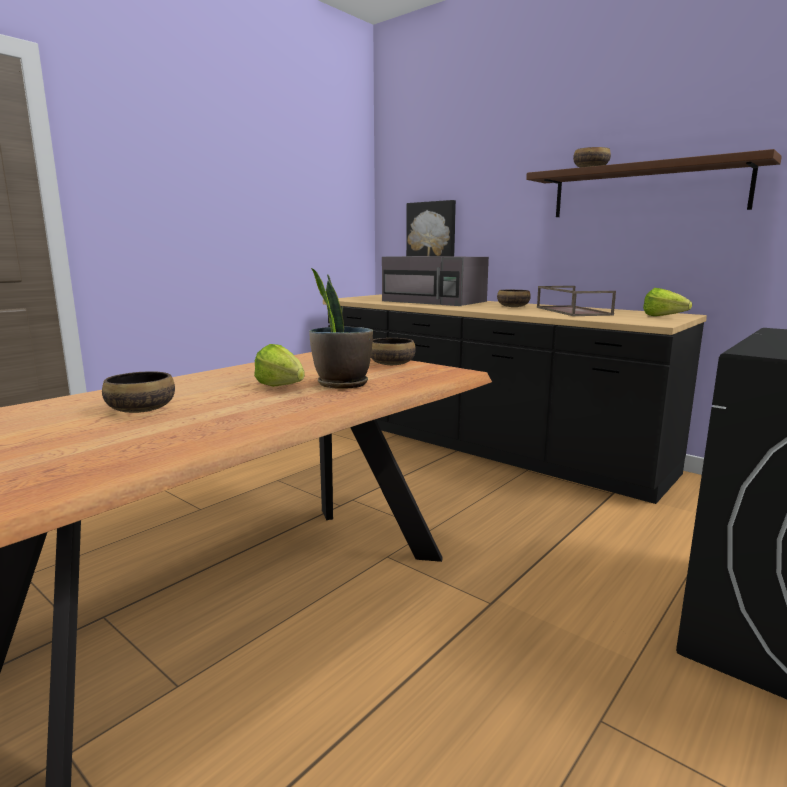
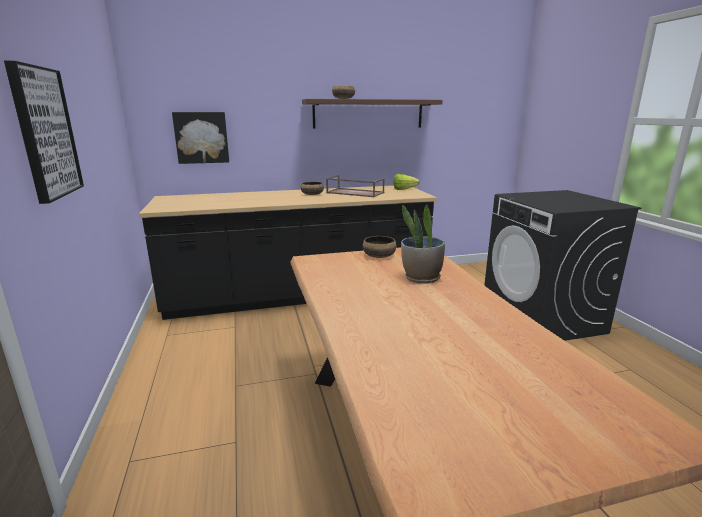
camera: 55 degrees left, 5 degrees up
bowl [102,371,175,413] -> none
lettuce [254,344,305,387] -> none
grey microwave [382,256,489,306] -> none
none -> picture [4,60,84,204]

